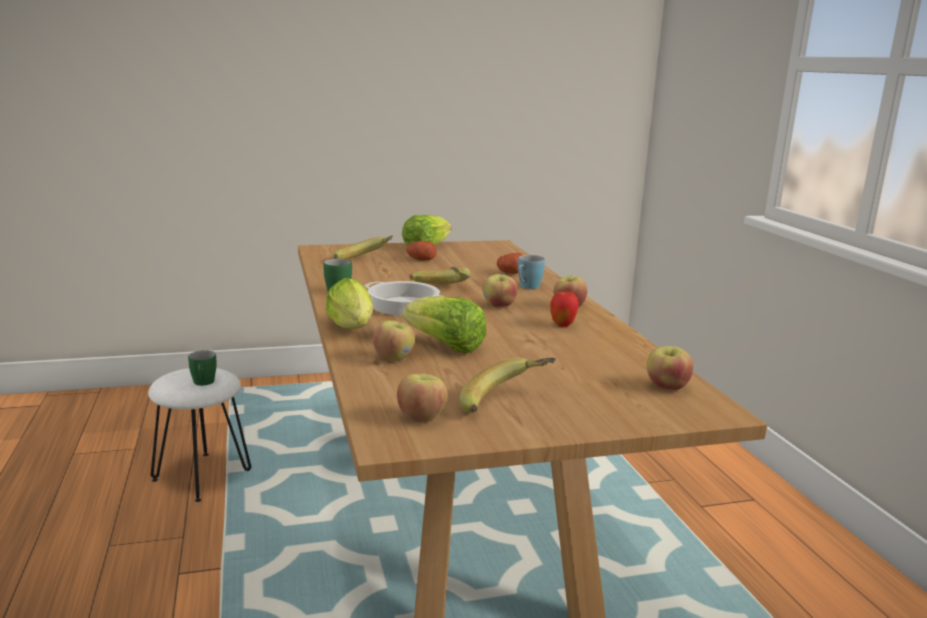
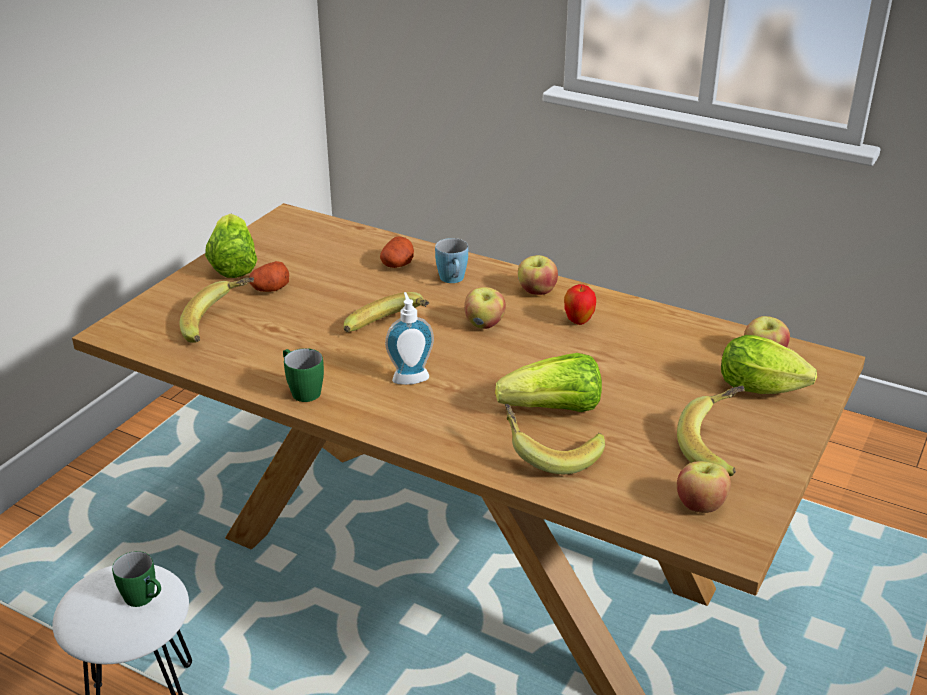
camera: 45 degrees left, 15 degrees up
lettuce [326,278,373,329] -> lettuce moved to [721,335,817,394]
cooking pot [365,281,441,316] -> soap dispenser [385,292,434,385]
apple [373,320,415,361] -> banana [505,404,605,474]

